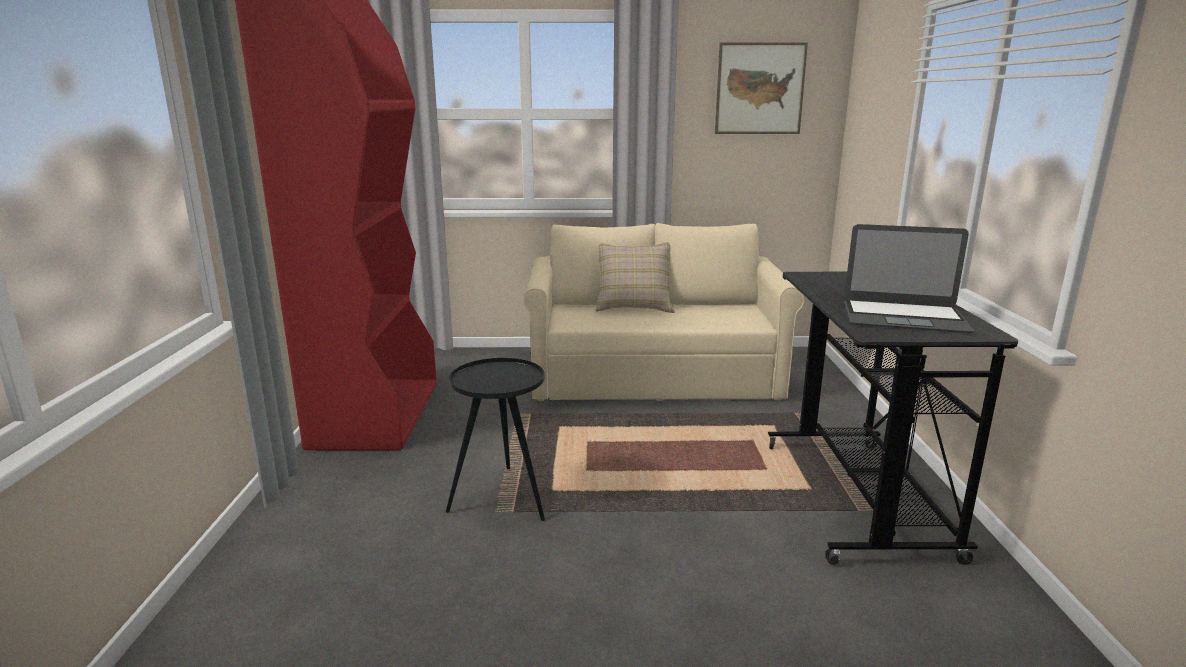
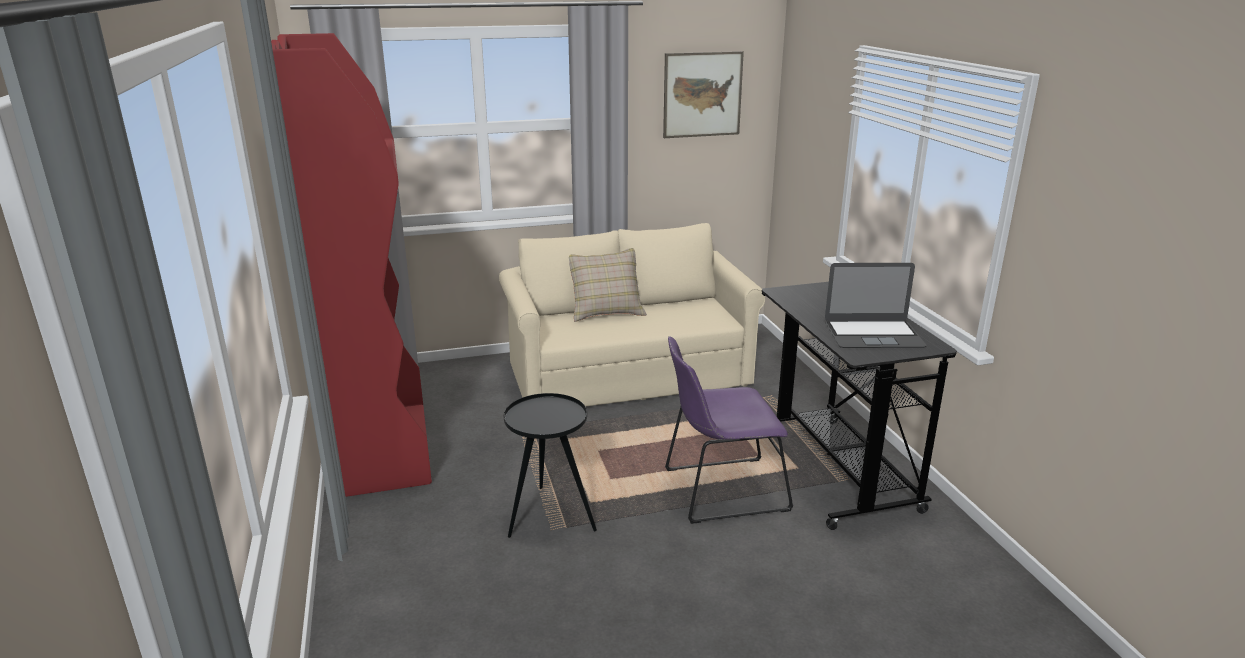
camera: 15 degrees left, 5 degrees up
none -> purple chair [665,336,793,524]

